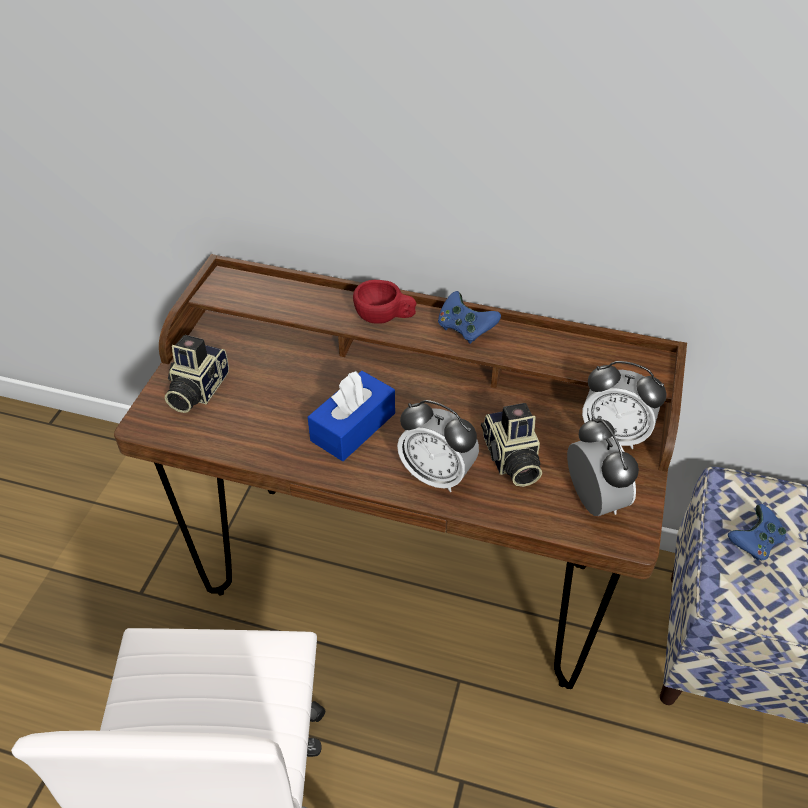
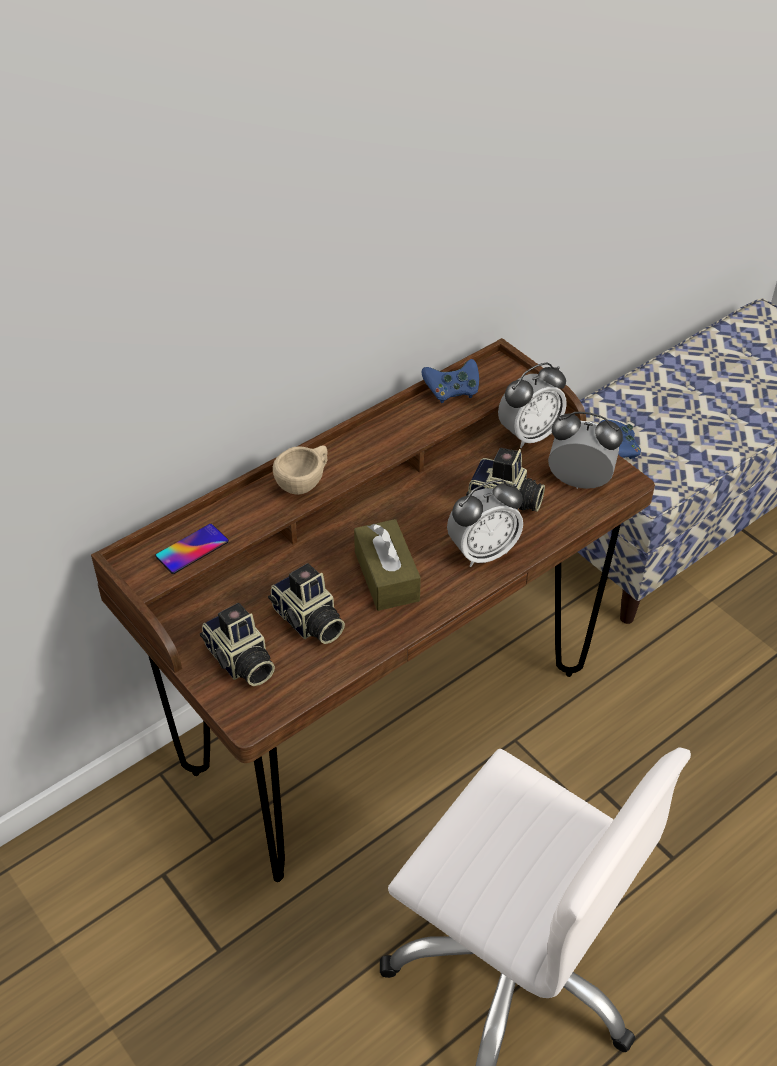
camera: 55 degrees left, 0 degrees up
blue tissue box [308,370,395,461] -> brown tissue box [354,519,421,611]
red cup [353,280,416,324] -> beige cup [273,446,327,495]
blue game controller [438,291,501,344] -> blue game controller moved to [422,359,479,403]
none -> phone [155,524,229,574]
none -> camera [268,563,345,644]

